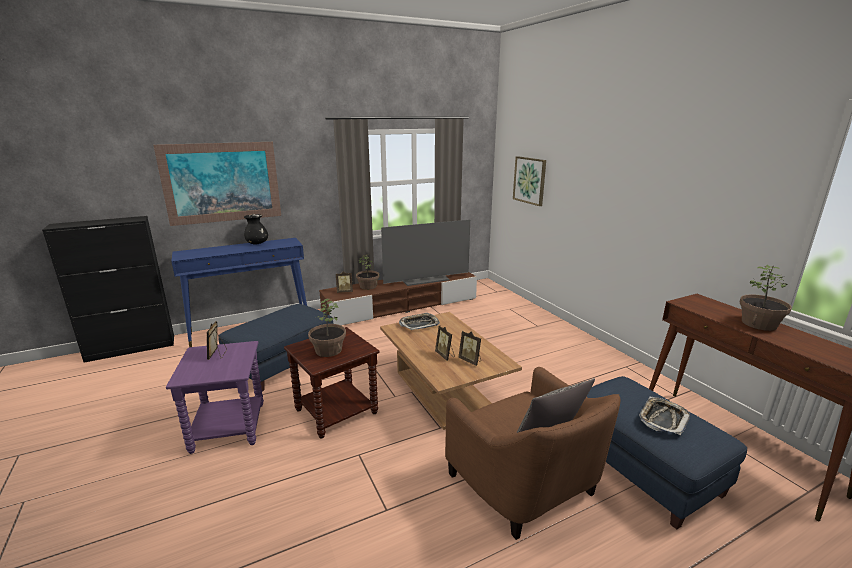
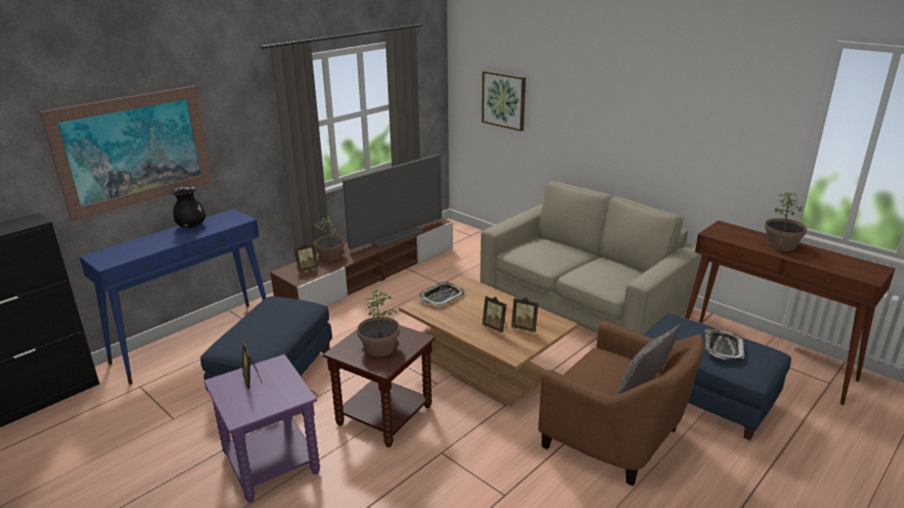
camera: 20 degrees left, 5 degrees up
none -> beige sofa [480,181,702,335]

